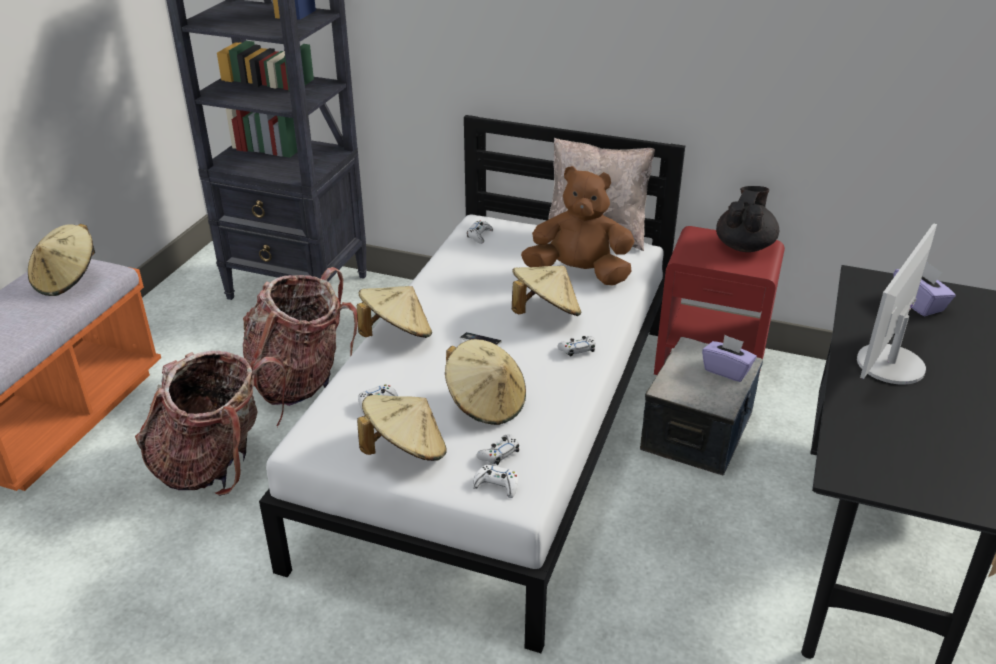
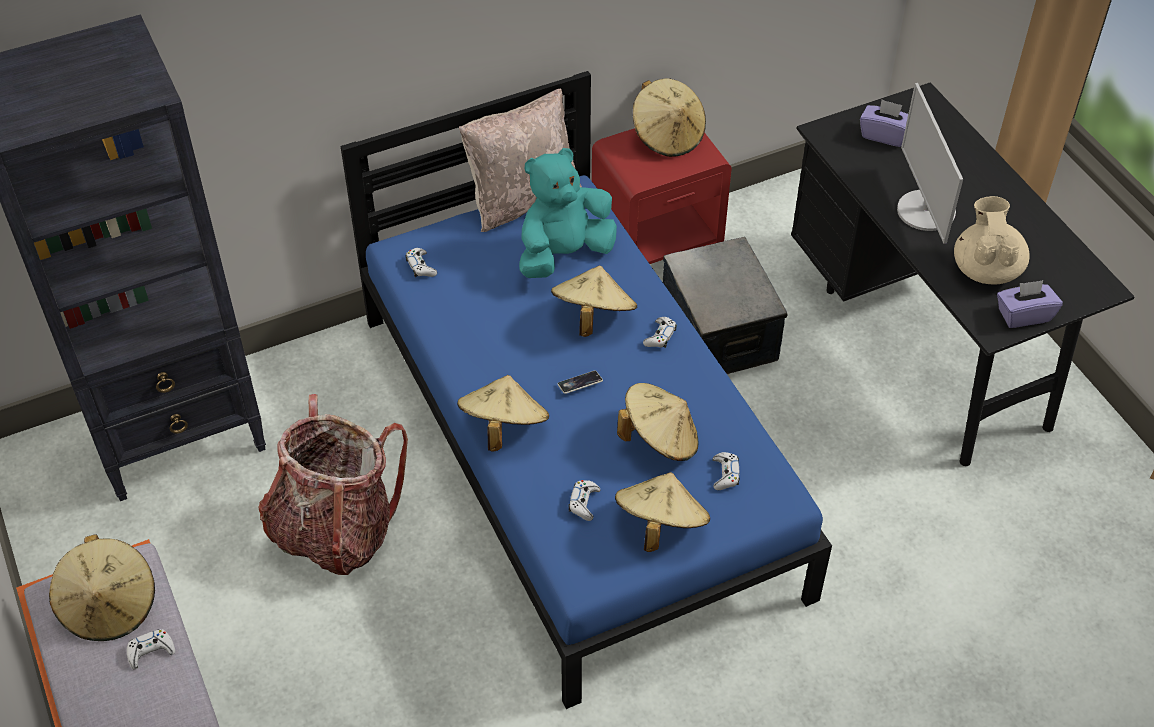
camera: 45 degrees left, 15 degrees up
backpack [135,351,287,496] -> none
white bed [259,115,685,653] -> blue bed [340,71,832,709]
white game controller [472,465,518,498] -> white game controller moved to [127,629,175,669]
brown plush toy [521,166,634,286] -> turquoise plush toy [519,148,617,278]
purple tissue box [702,335,757,382] -> purple tissue box moved to [997,280,1063,328]
black teapot [716,186,779,252] -> beige hat [633,78,706,157]
none -> beige teapot [954,196,1030,284]

